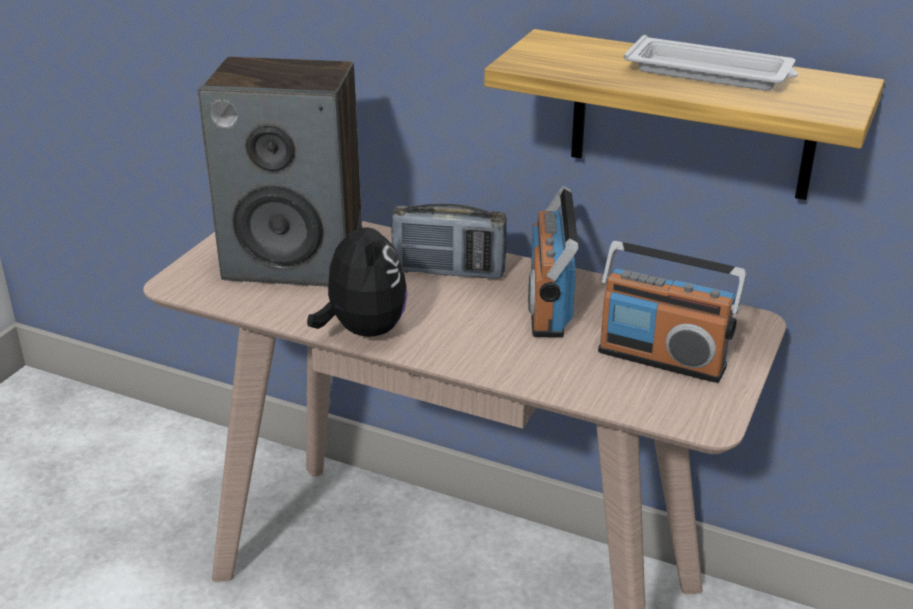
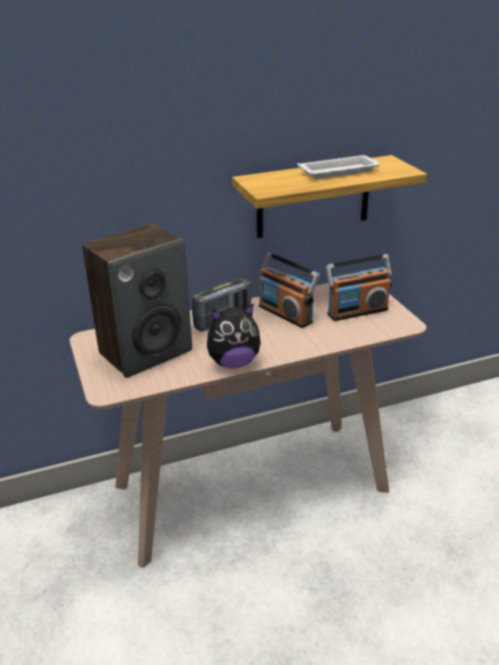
camera: 45 degrees left, 0 degrees up
plush toy [307,209,407,337] -> plush toy turned 135 degrees clockwise [207,304,261,368]

